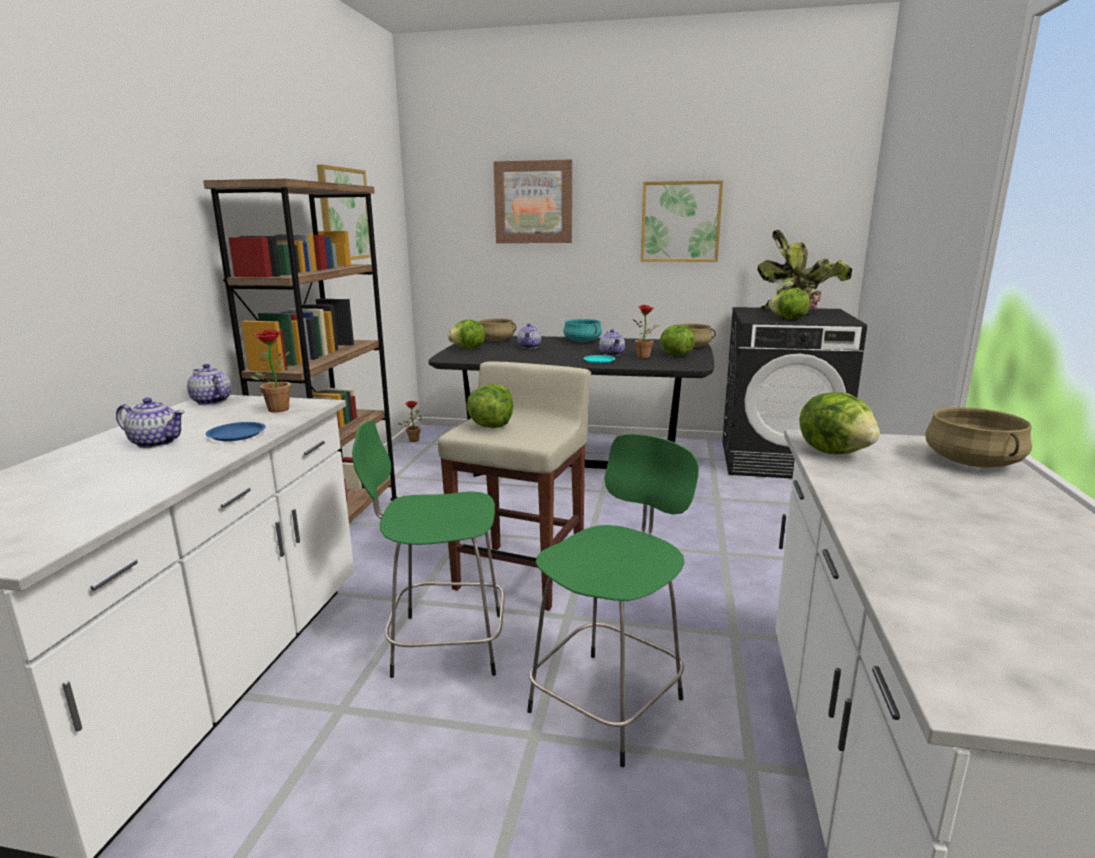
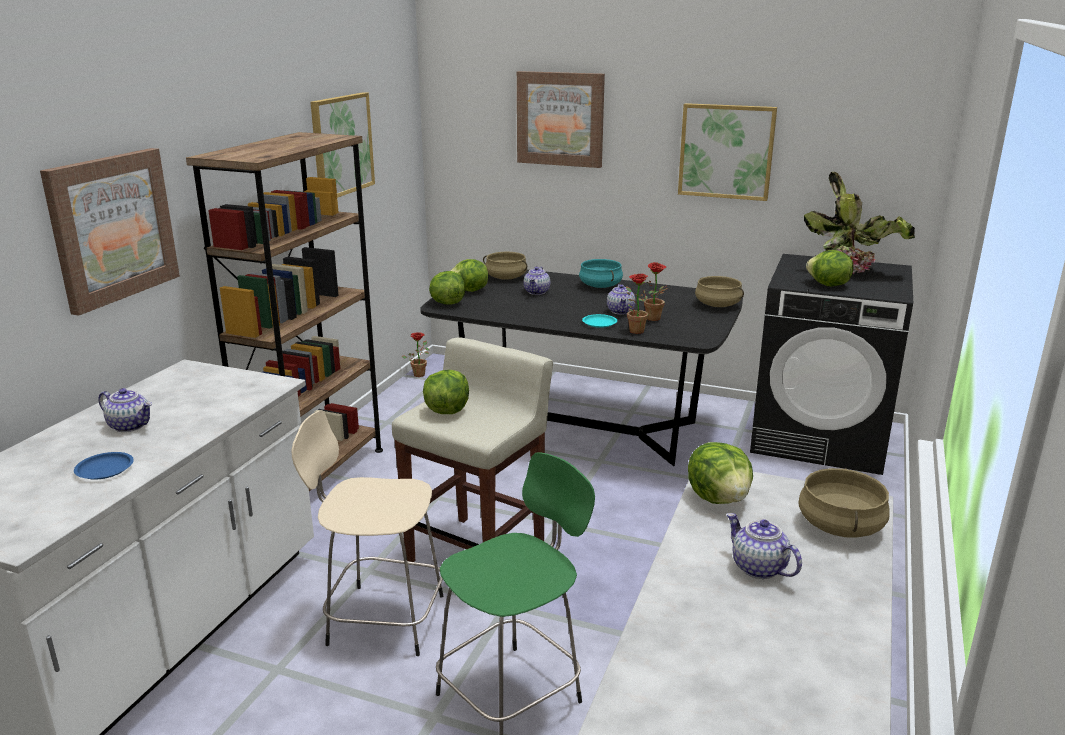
camera: 10 degrees right, 5 degrees up
teapot [187,364,232,405] -> teapot moved to [727,513,802,579]
blue plate [206,422,266,441] -> blue plate moved to [74,452,134,480]
potted plant [251,329,291,413] -> potted plant moved to [626,274,653,334]
green stool [352,420,505,678] -> beige stool [292,410,443,656]
lettuce [660,325,695,356] -> lettuce moved to [429,271,465,304]
none -> picture [40,148,180,316]

